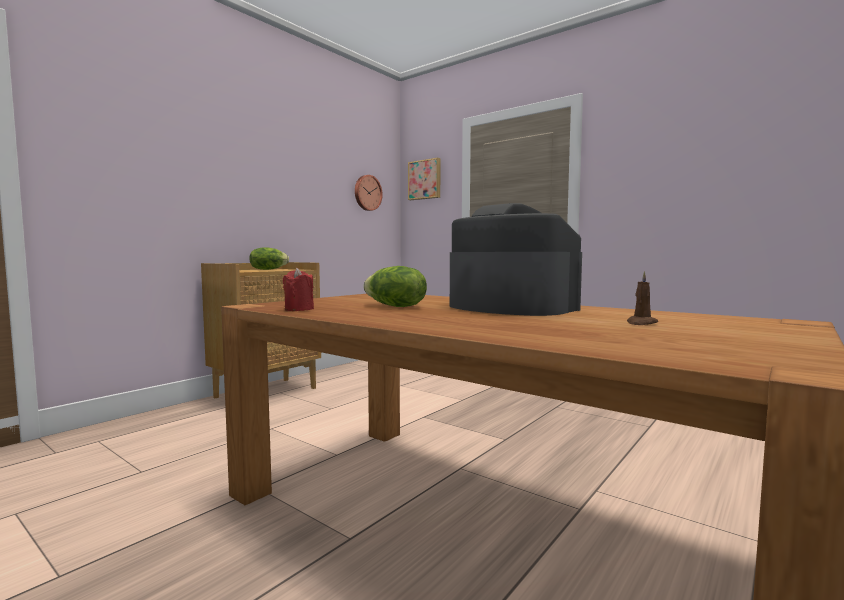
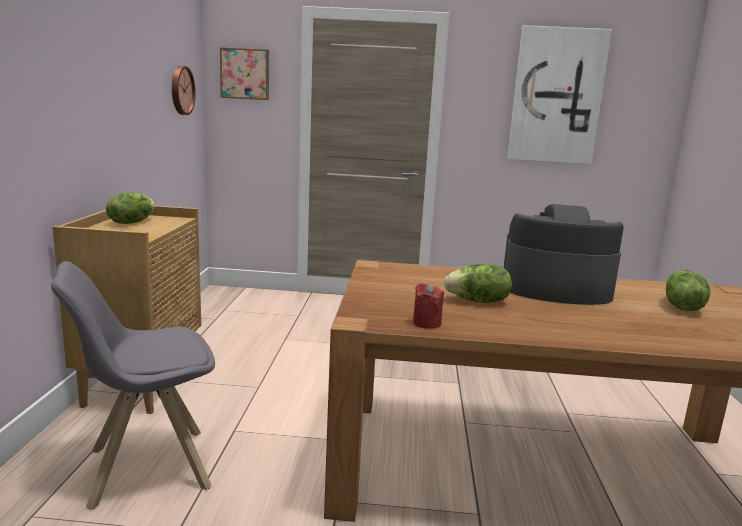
camera: 35 degrees left, 10 degrees up
brown candle [627,271,658,325] -> lettuce [666,270,710,311]
none -> grey chair [51,261,215,510]
none -> picture [507,25,612,164]

